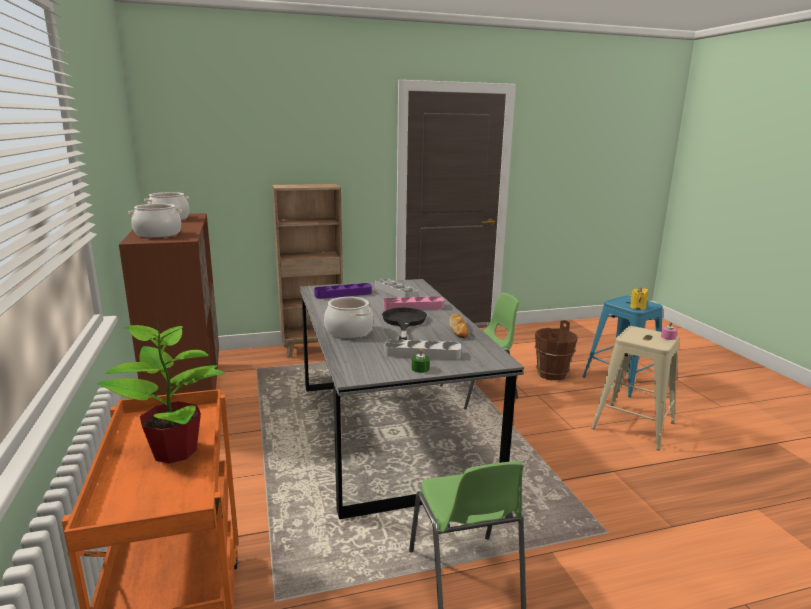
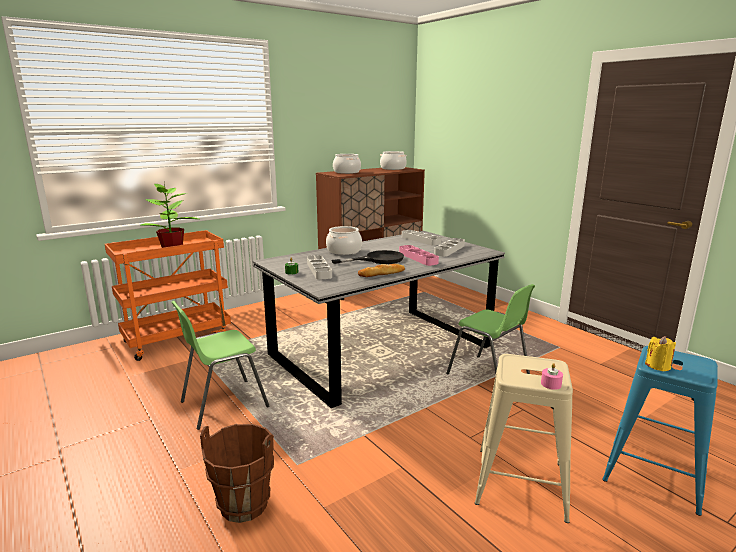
camera: 70 degrees right, 0 degrees up
brown bookcase [272,184,343,358] -> none
purple tray [314,283,372,299] -> grey tray [402,230,442,246]
brown bucket [535,320,578,381] -> brown bucket moved to [200,424,274,523]

